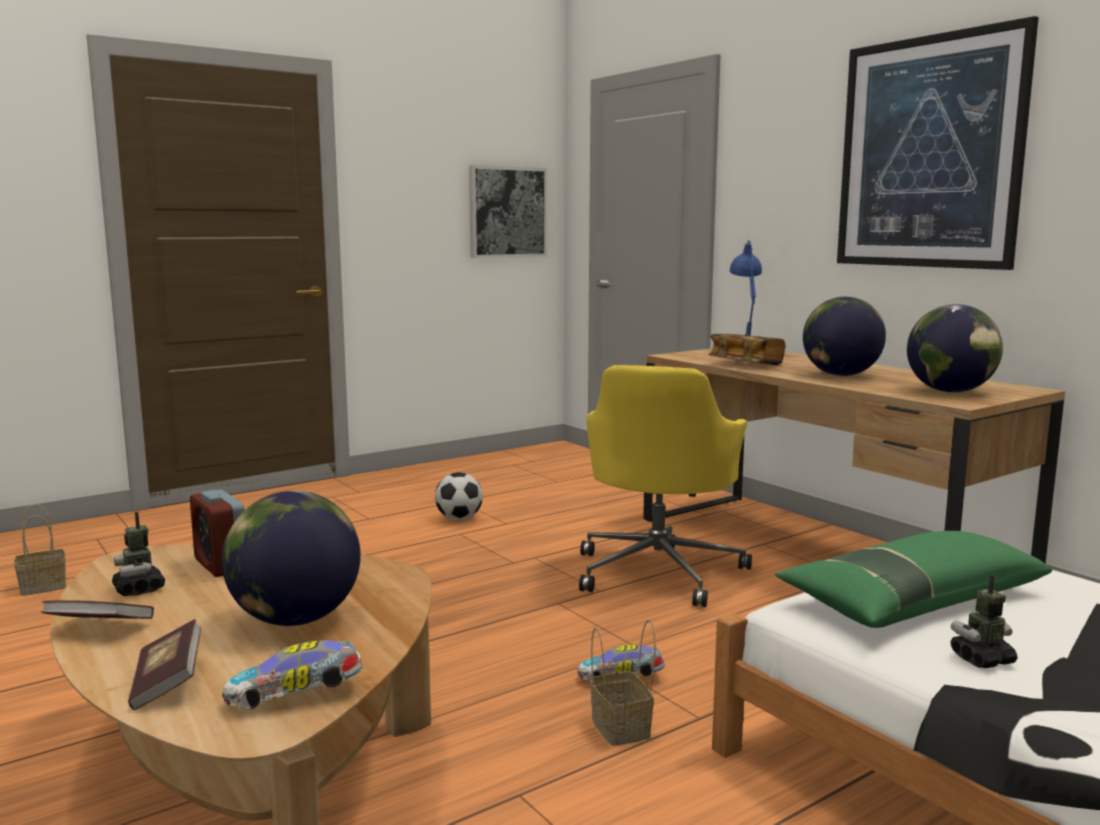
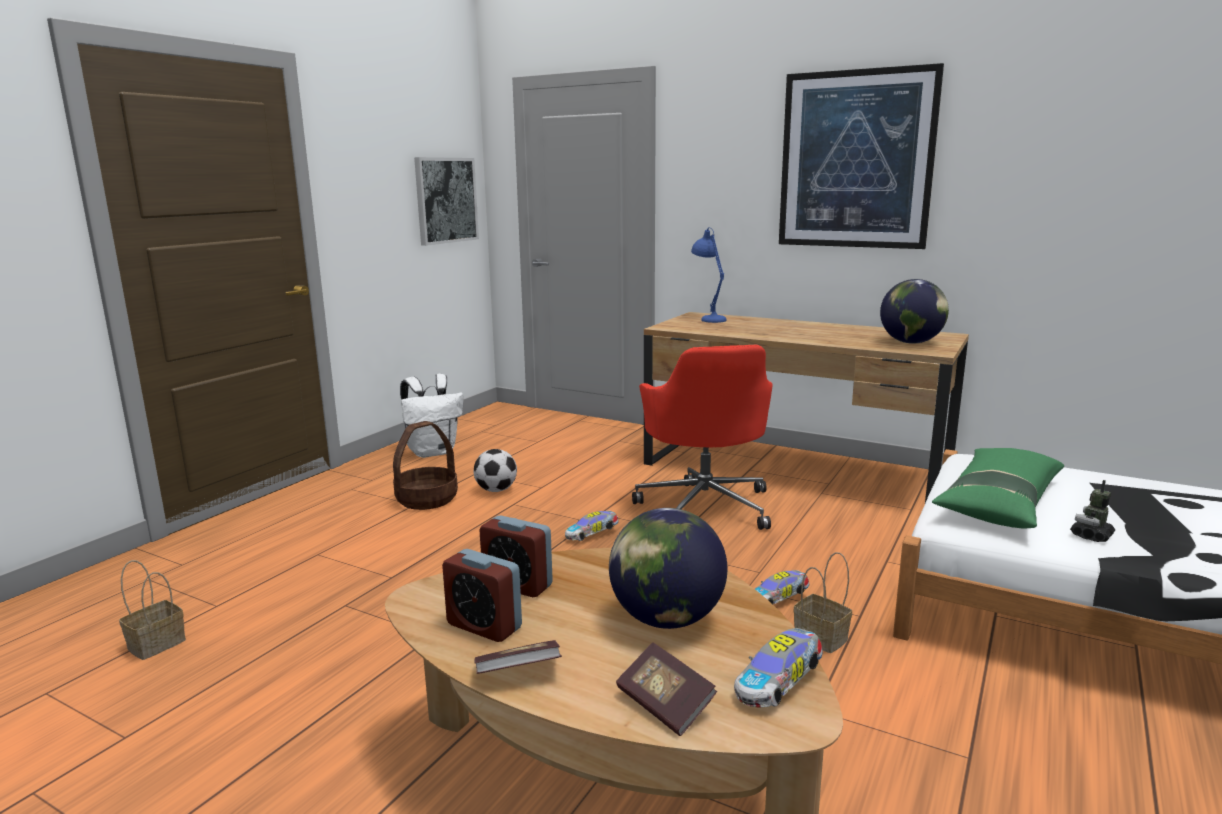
camera: 25 degrees left, 5 degrees up
toy robot [112,512,165,596] -> alarm clock [442,549,522,642]
yellow office chair [579,365,752,607] -> red office chair [632,345,773,530]
book [708,334,785,365] -> none
globe [803,297,886,376] -> none
none -> basket [393,421,458,510]
none -> white backpack [400,374,463,458]
none -> toy car [565,511,619,541]

